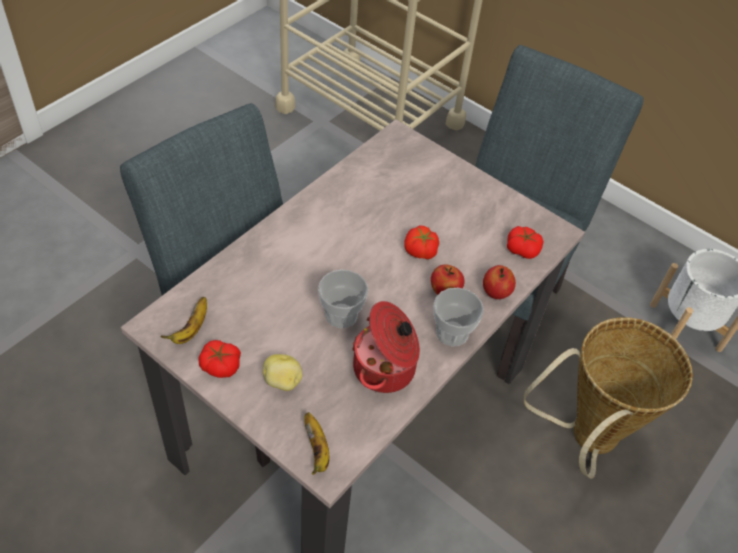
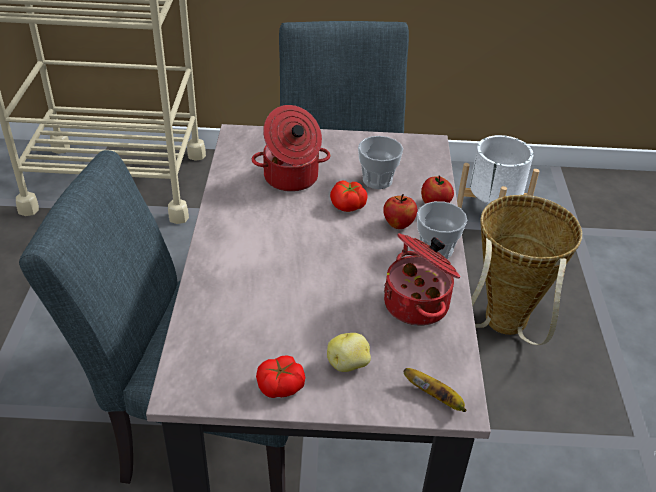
camera: 35 degrees left, 10 degrees down
banana [160,297,207,344] -> none
cup [318,270,368,328] -> cup moved to [358,136,403,189]
tomato [507,226,543,259] -> none
none -> cooking pot [252,105,331,192]

